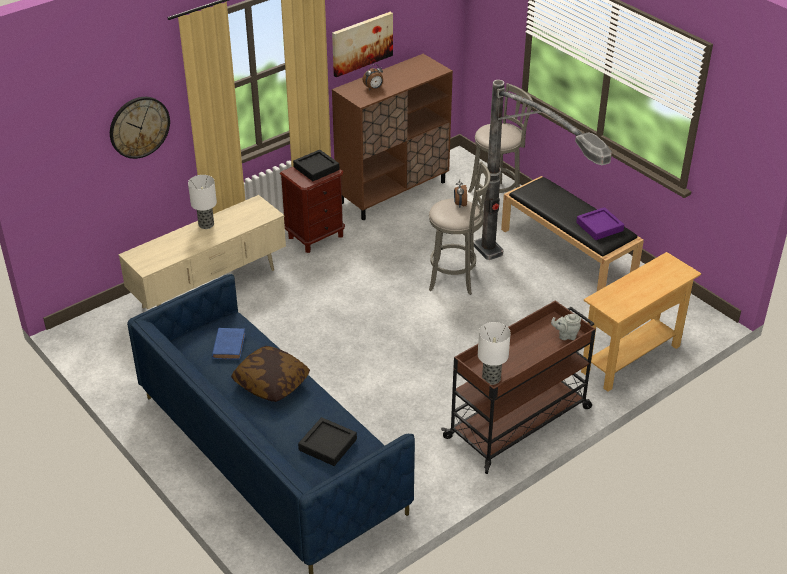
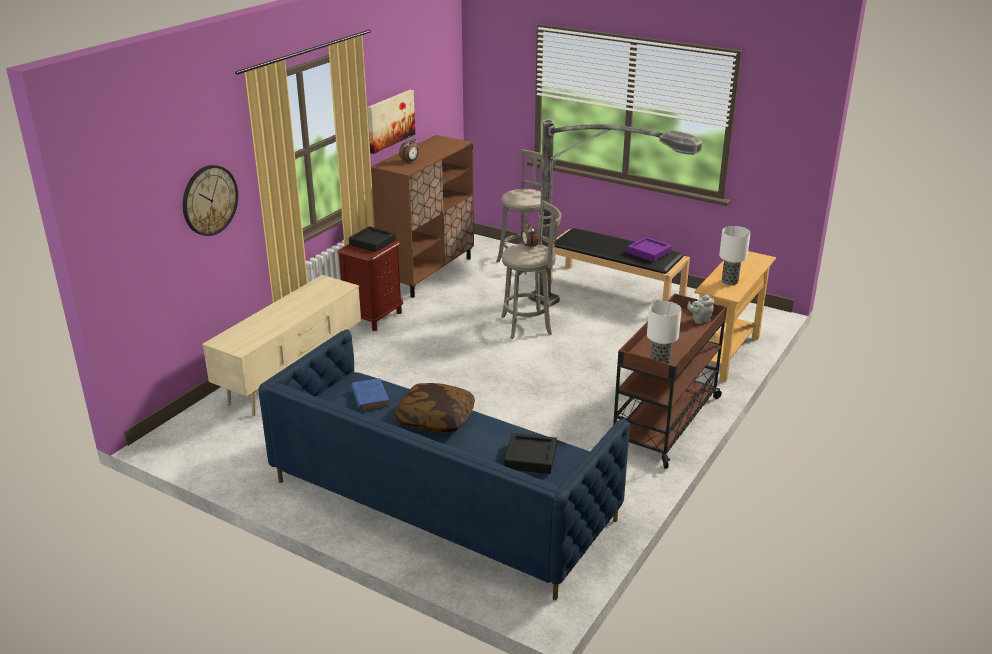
camera: 20 degrees left, 10 degrees down
table lamp [188,175,217,229] -> table lamp moved to [719,226,751,285]

